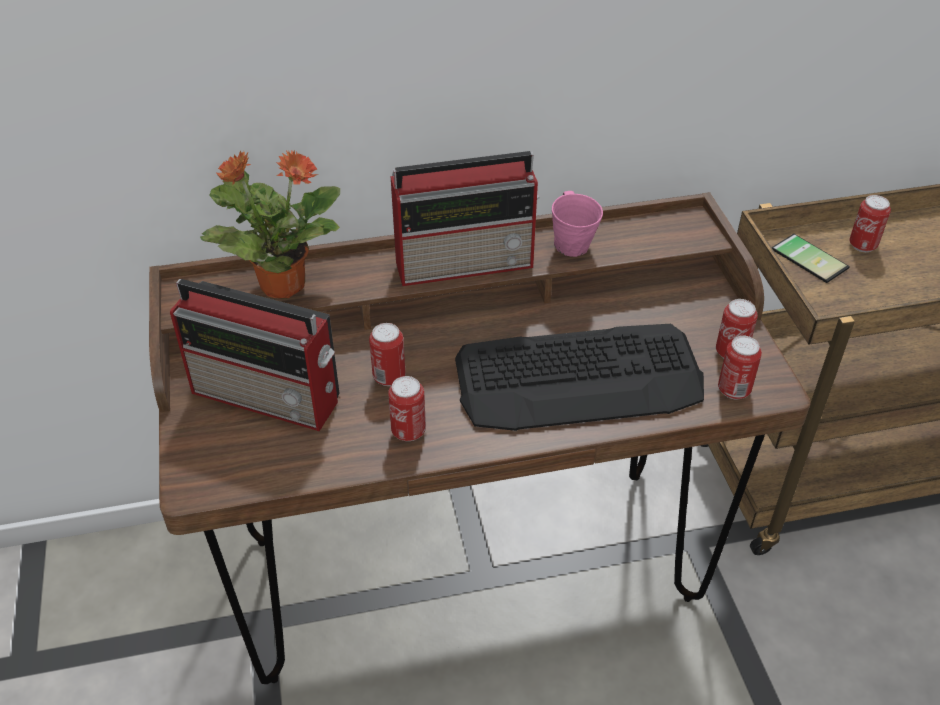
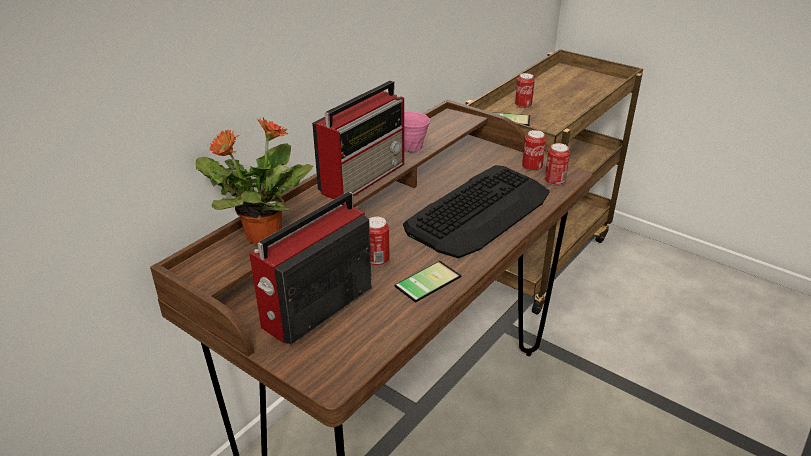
camera: 40 degrees left, 10 degrees down
radio [170,279,339,431] -> radio turned 150 degrees clockwise [249,192,372,345]
can [388,376,426,441] -> phone [394,261,461,303]

